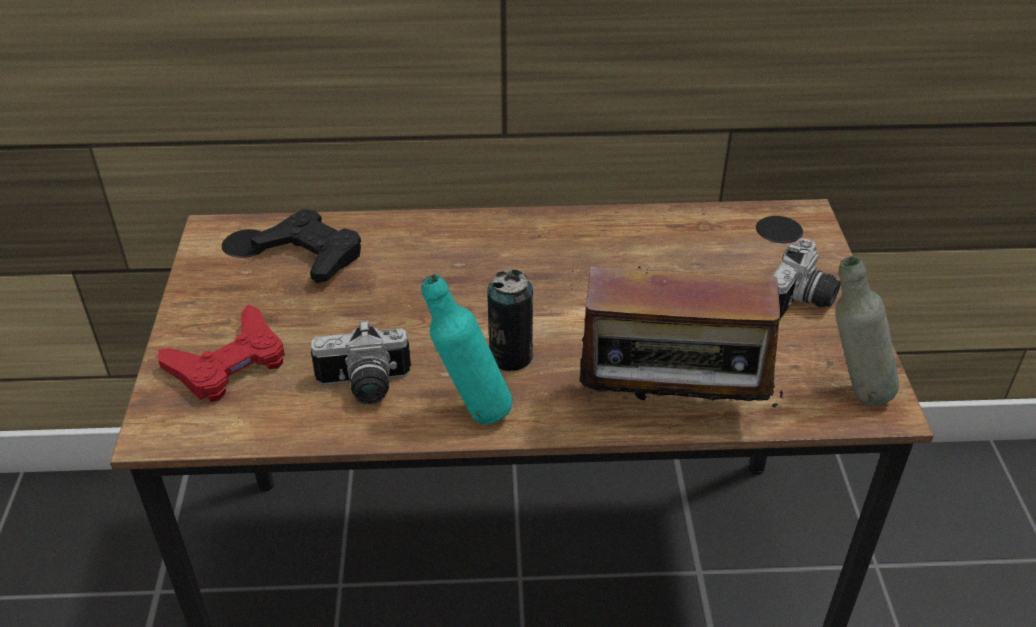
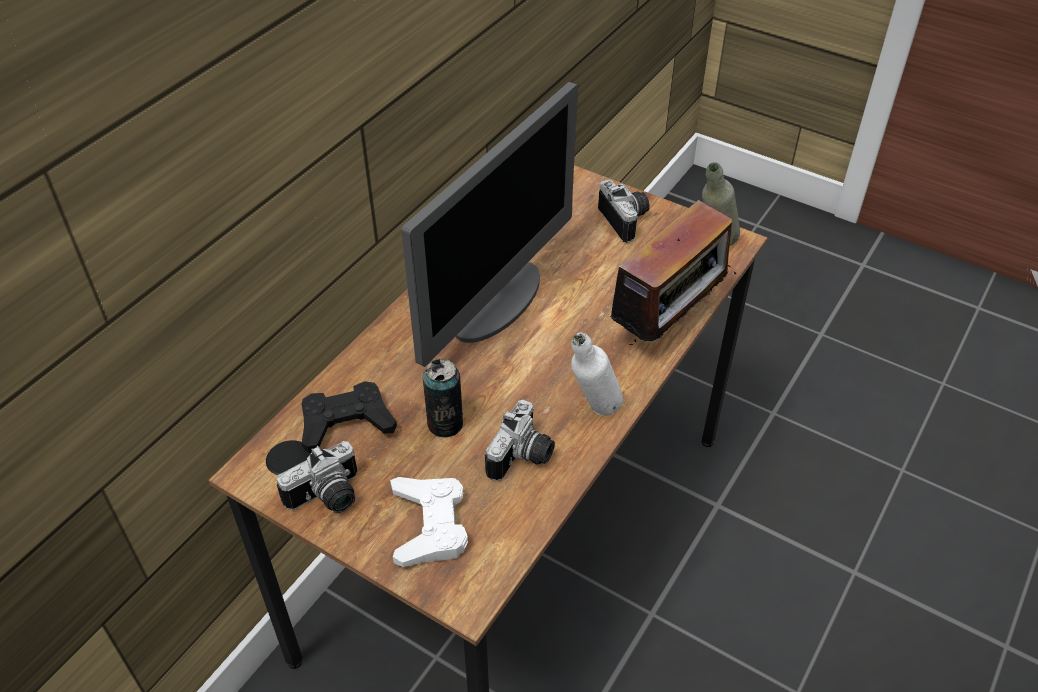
camera: 55 degrees left, 5 degrees up
red game controller [158,304,285,402] -> white game controller [390,477,468,567]
turquoise bottle [421,274,512,424] -> white bottle [571,333,623,416]
can [487,269,534,371] -> can moved to [423,359,463,438]
none -> camera [277,441,357,513]
none -> monitor [401,82,578,367]

